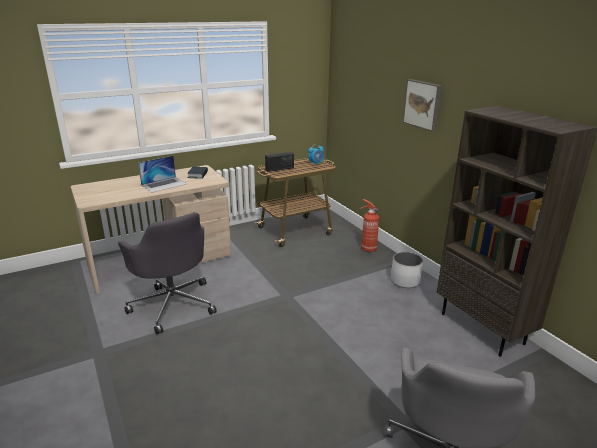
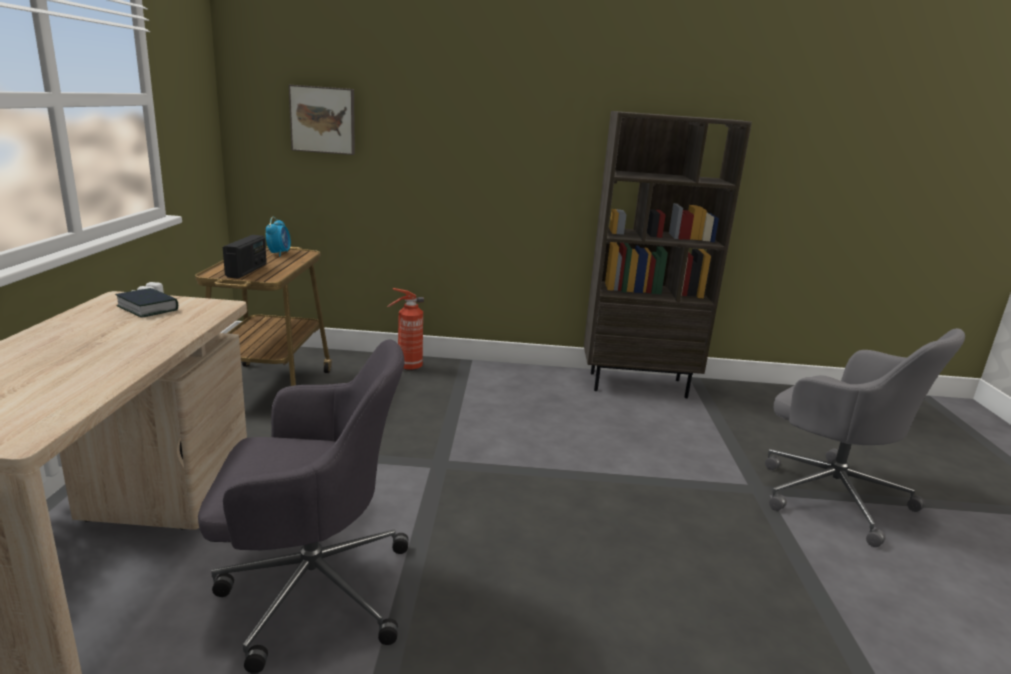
camera: 60 degrees left, 5 degrees down
laptop [138,156,187,193] -> none
white planter [391,252,423,288] -> none
picture [403,79,442,131] -> picture moved to [289,85,355,155]

